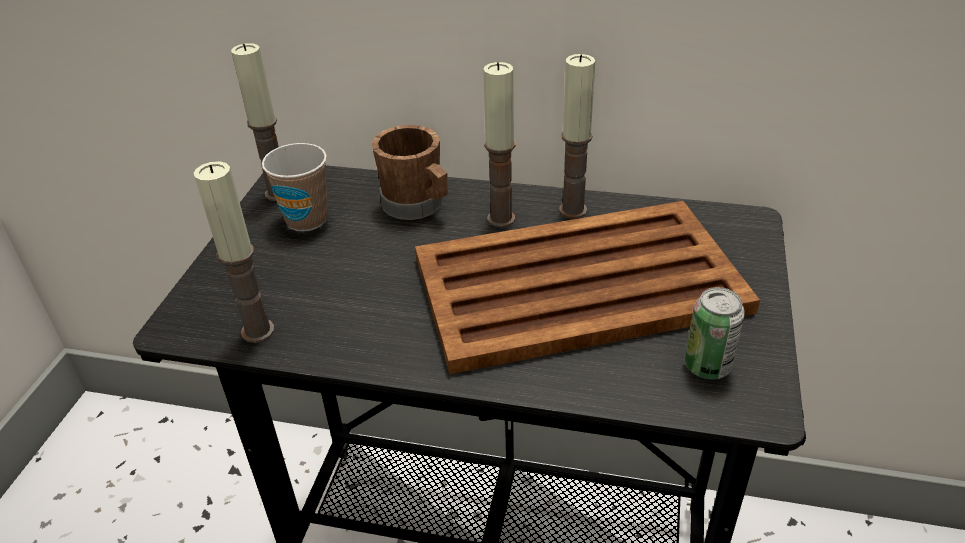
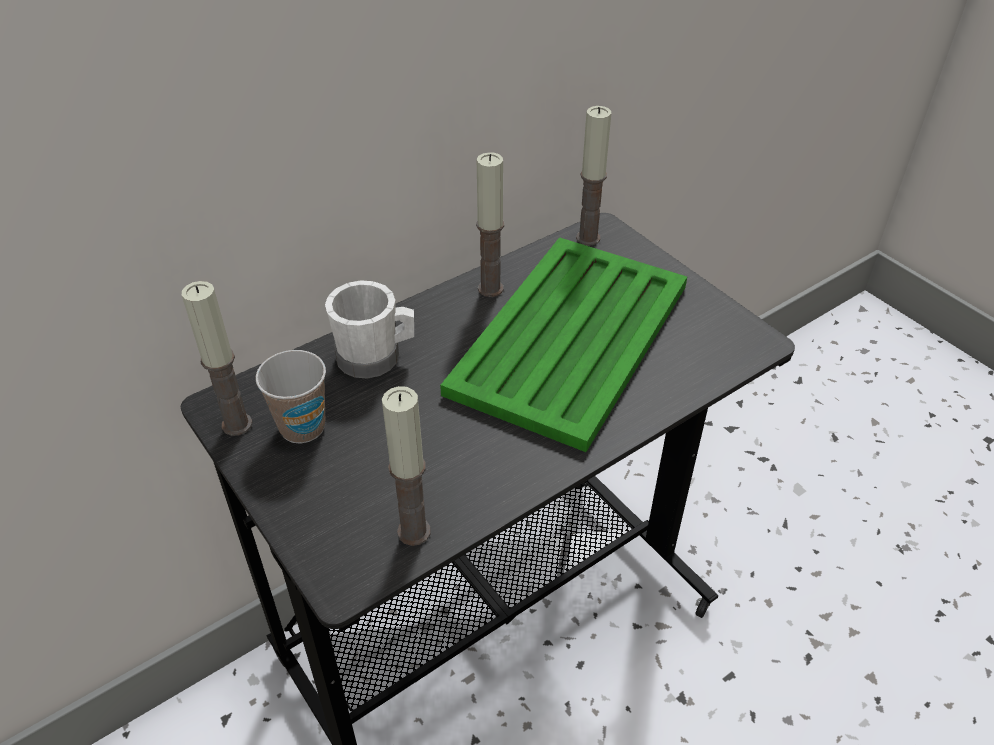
camera: 50 degrees left, 5 degrees up
brown mug [371,125,448,220] -> white mug [325,280,414,378]
brown tray [415,201,760,374] -> green tray [440,237,687,452]
candle [483,62,515,227] -> candle moved to [576,106,611,245]
can [685,287,745,380] -> none

